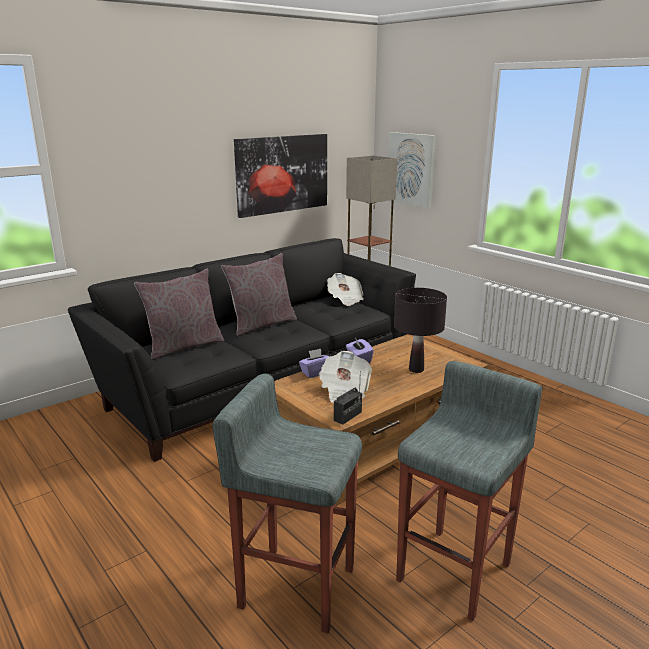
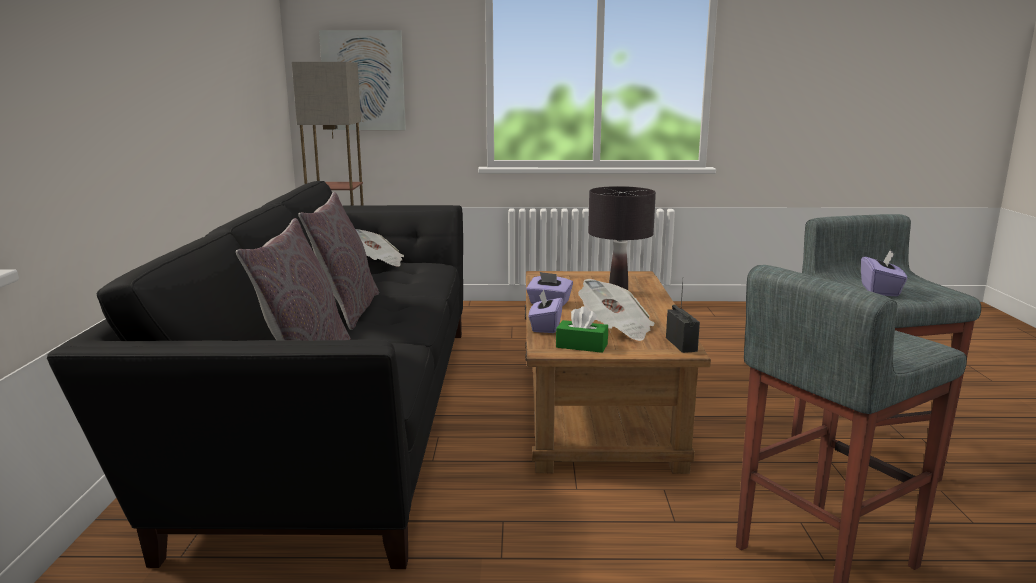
camera: 50 degrees left, 5 degrees down
picture [234,134,327,218] -> none
none -> green tissue box [556,306,608,353]
none -> purple tissue box [861,249,908,296]

